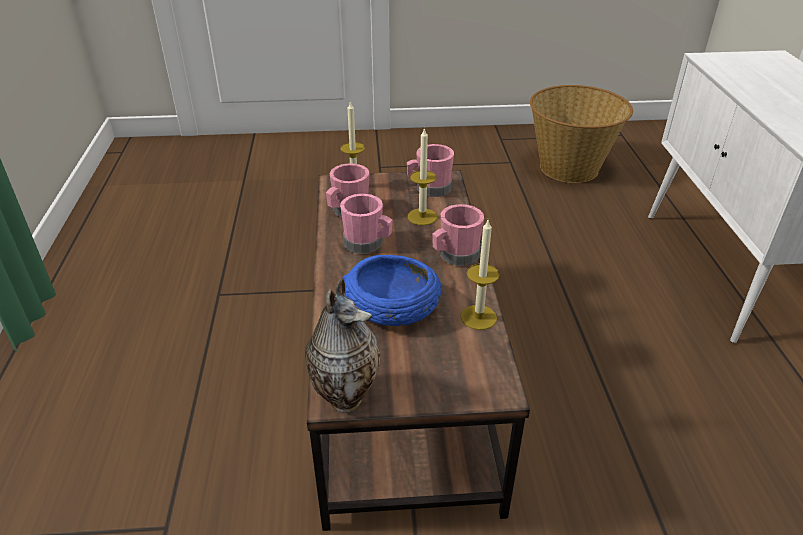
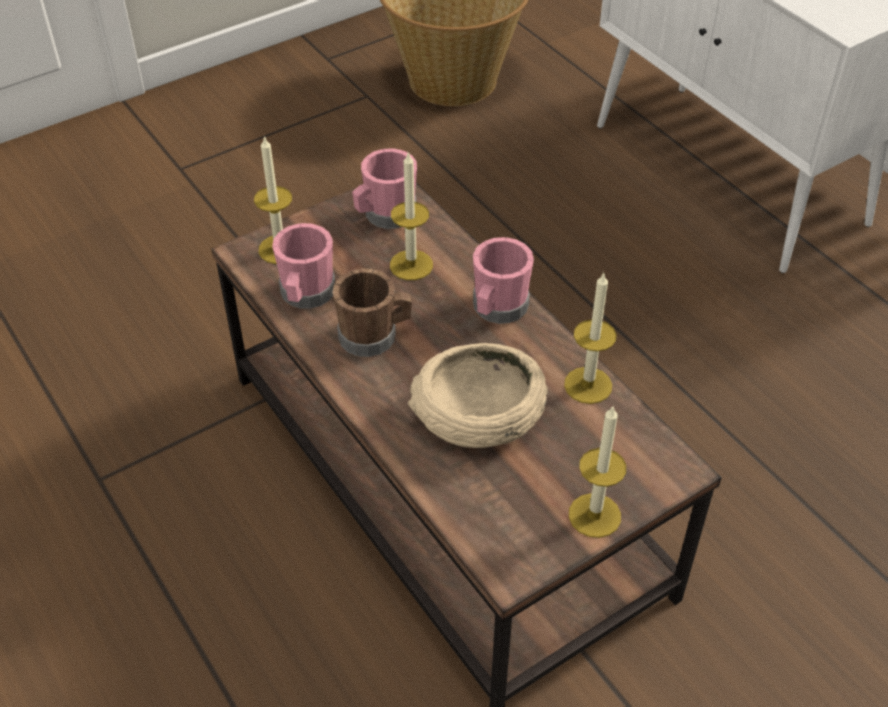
camera: 30 degrees left, 10 degrees up
vase [305,278,381,413] -> none
pink mug [340,194,392,254] -> brown mug [332,268,412,357]
blue bowl [343,255,441,326] -> beige bowl [408,343,547,448]
none -> candle [569,405,626,538]

